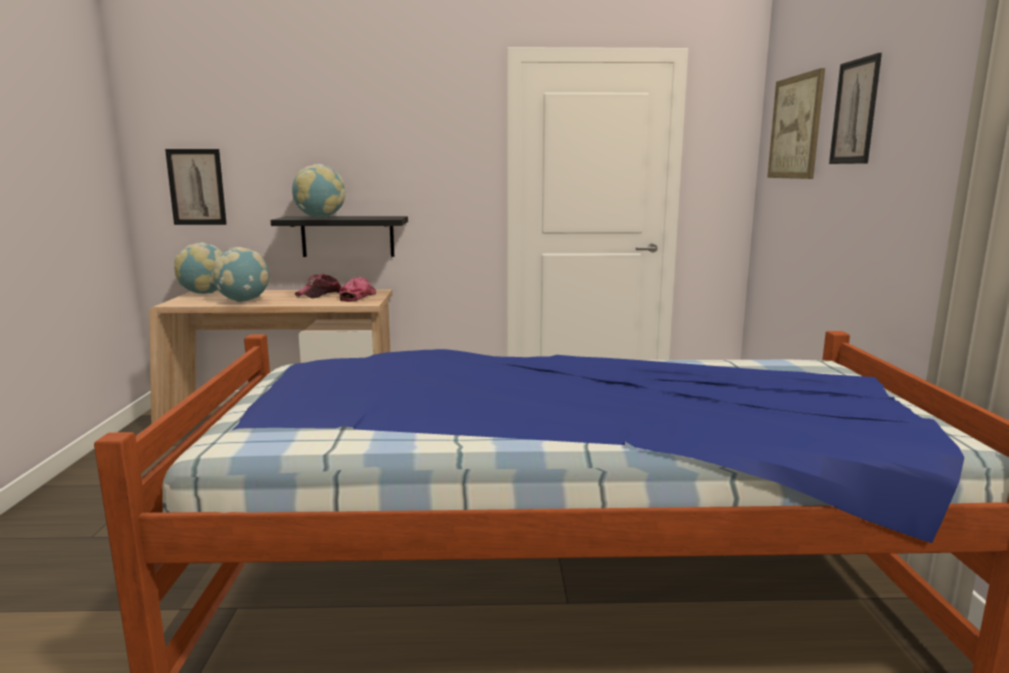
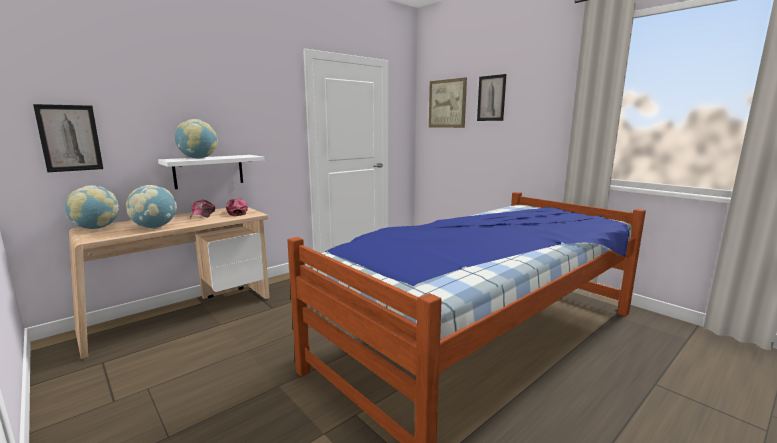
camera: 40 degrees left, 0 degrees up
black shelf [271,216,408,257] -> white shelf [158,155,264,189]

